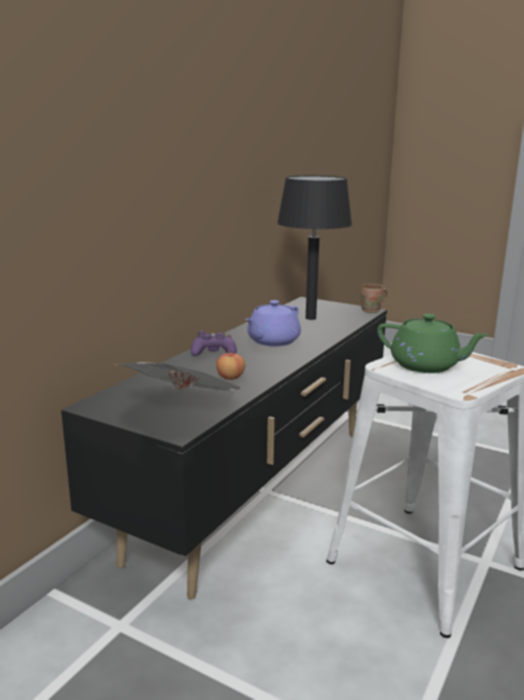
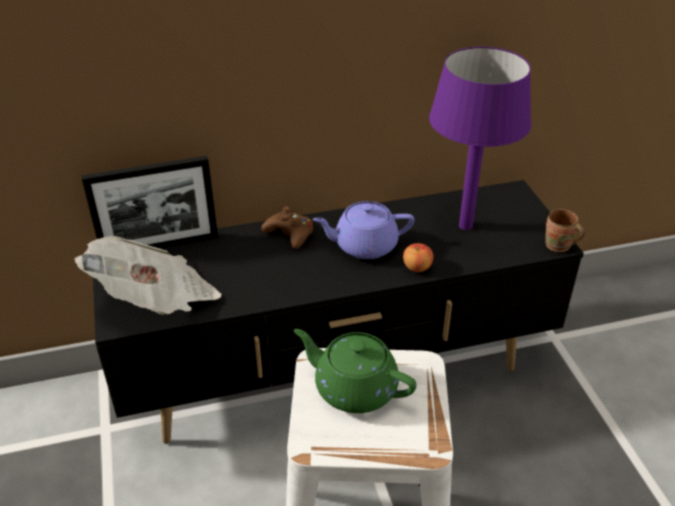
camera: 45 degrees right, 20 degrees up
purple game controller [191,331,237,356] -> brown game controller [261,206,313,249]
apple [216,350,245,380] -> apple moved to [403,243,433,272]
black table lamp [277,175,352,320] -> purple table lamp [429,47,531,230]
green teapot [377,314,489,373] -> green teapot turned 135 degrees clockwise [294,329,417,413]
none -> picture frame [81,156,218,248]

